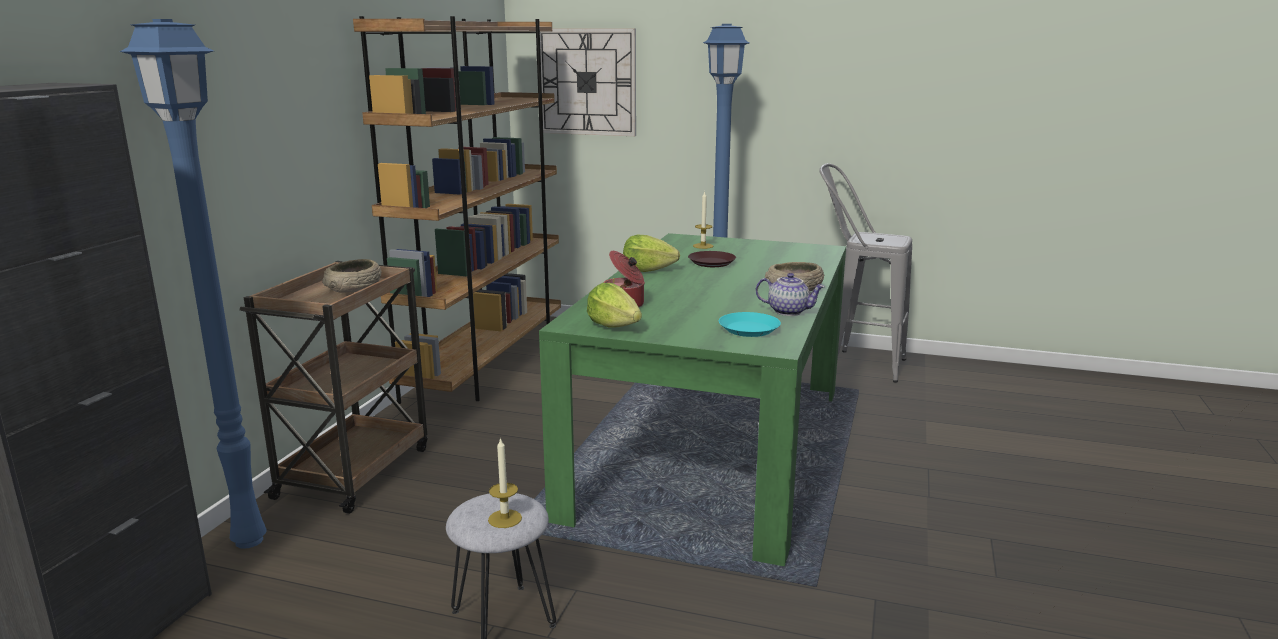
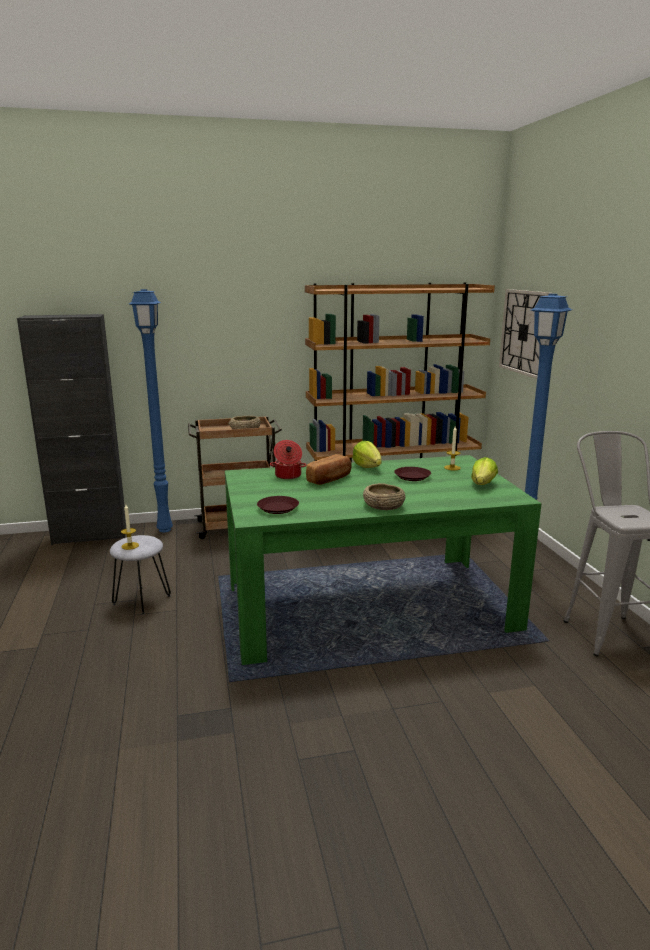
camera: 60 degrees right, 0 degrees up
lettuce [587,283,642,328] -> lettuce moved to [471,457,498,485]
turquoise plate [719,312,781,337] -> brown plate [257,496,299,514]
teapot [756,273,825,316] -> none
none -> bread [306,454,352,485]

